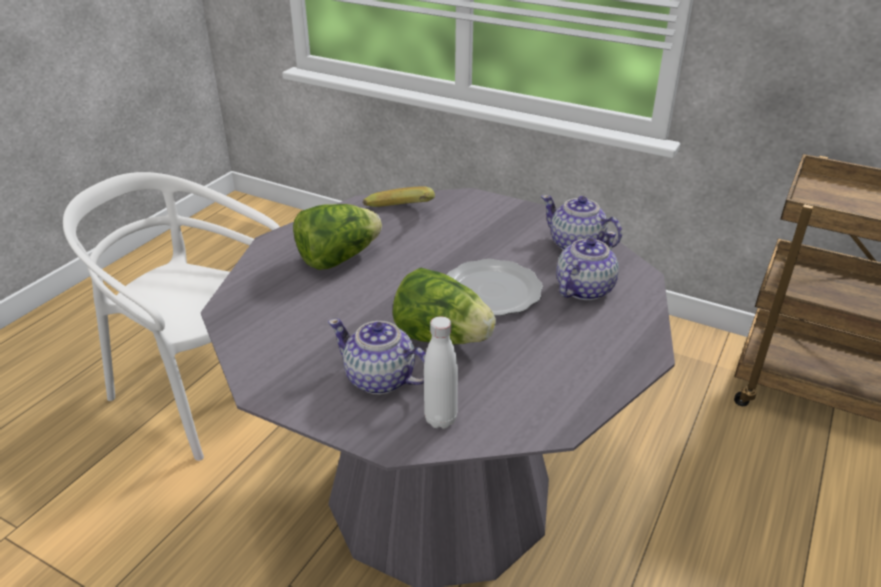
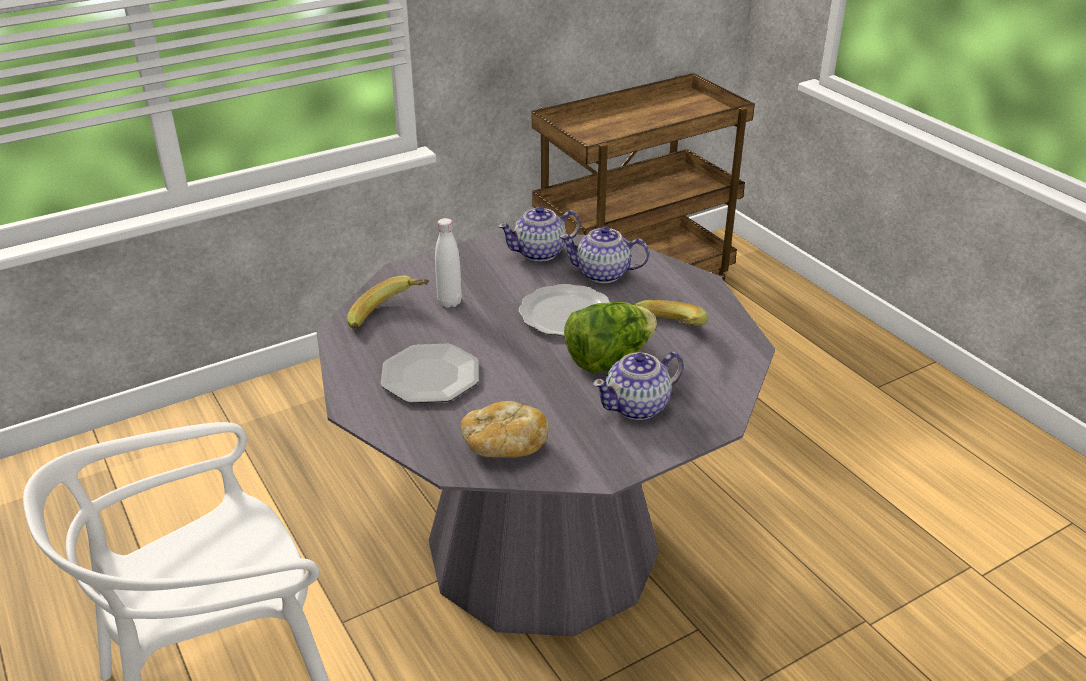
camera: 60 degrees left, 0 degrees up
lettuce [293,204,382,270] -> plate [381,344,479,403]
white bottle [424,316,458,429] -> white bottle moved to [435,218,462,308]
teapot [556,231,619,300] -> teapot turned 60 degrees counterclockwise [559,226,649,283]
none -> bread [461,401,549,458]
none -> banana [633,300,708,326]

